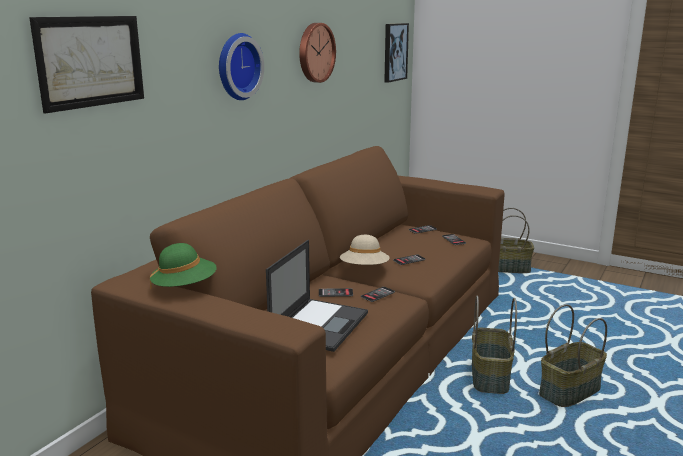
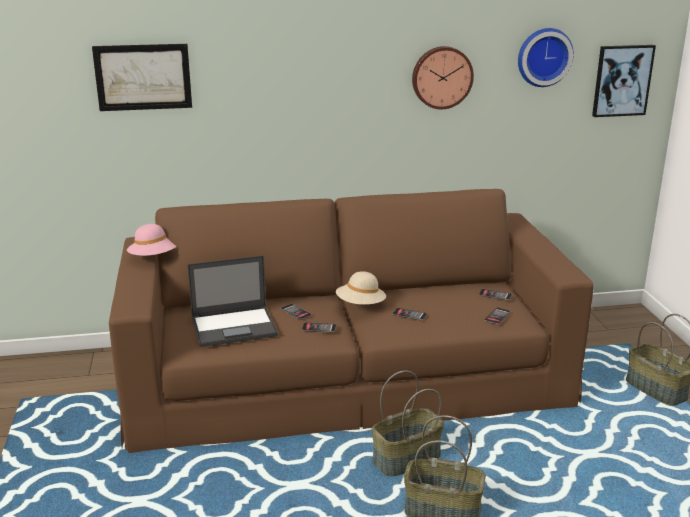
camera: 50 degrees right, 5 degrees up
green hat [150,243,217,289] -> pink hat [127,224,177,256]
wall clock [219,33,264,100] -> wall clock moved to [518,28,574,87]

